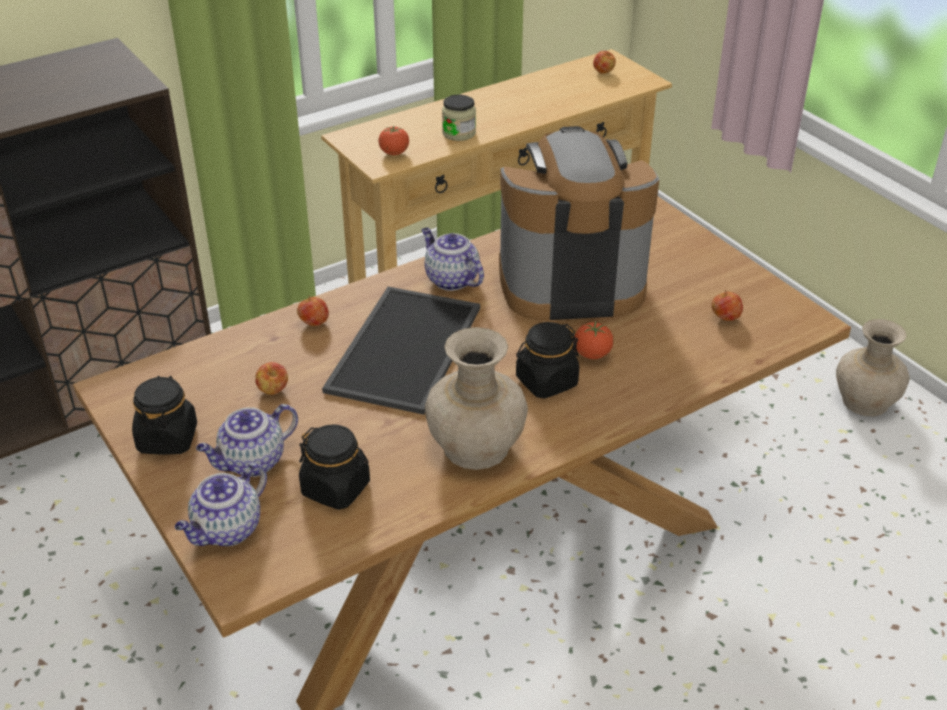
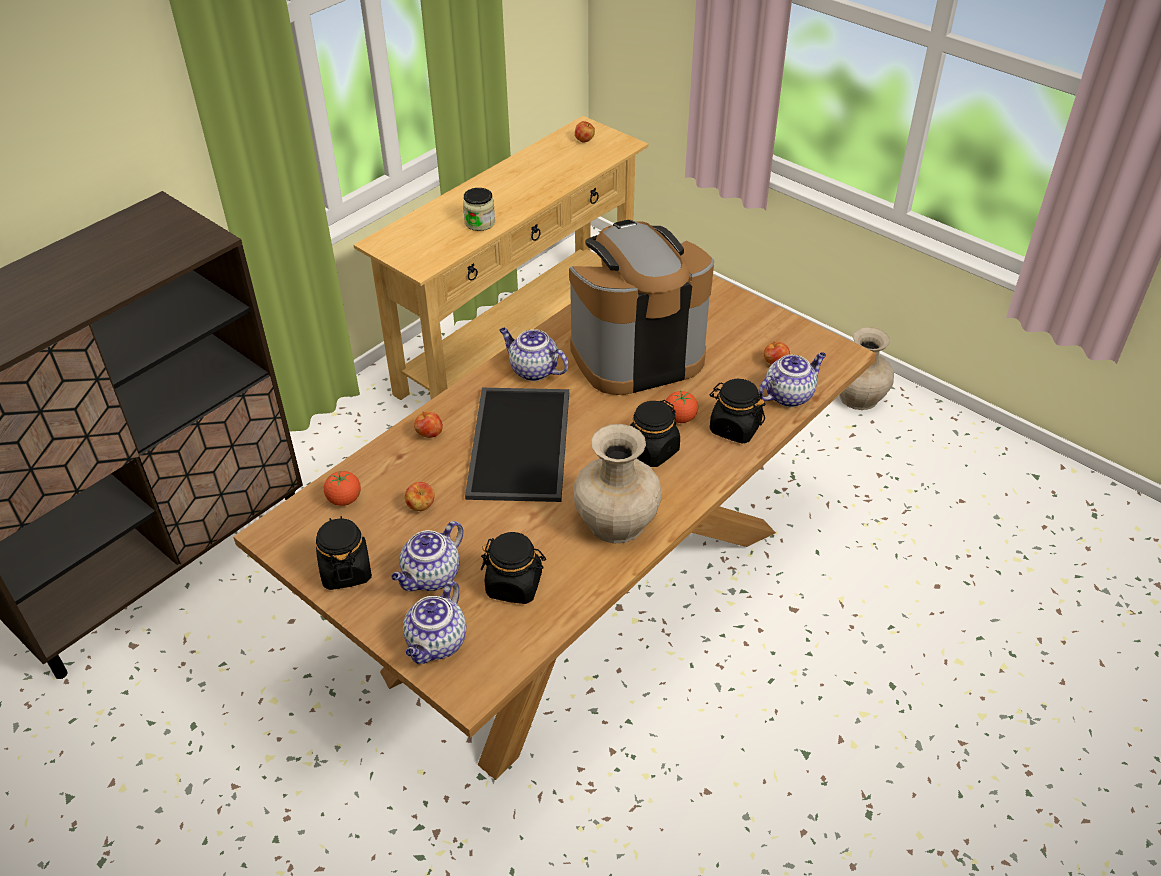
camera: 15 degrees left, 5 degrees up
tomato [378,126,409,155] -> tomato moved to [324,471,361,506]
none -> black jar [710,379,765,444]
none -> teapot [758,352,826,407]

